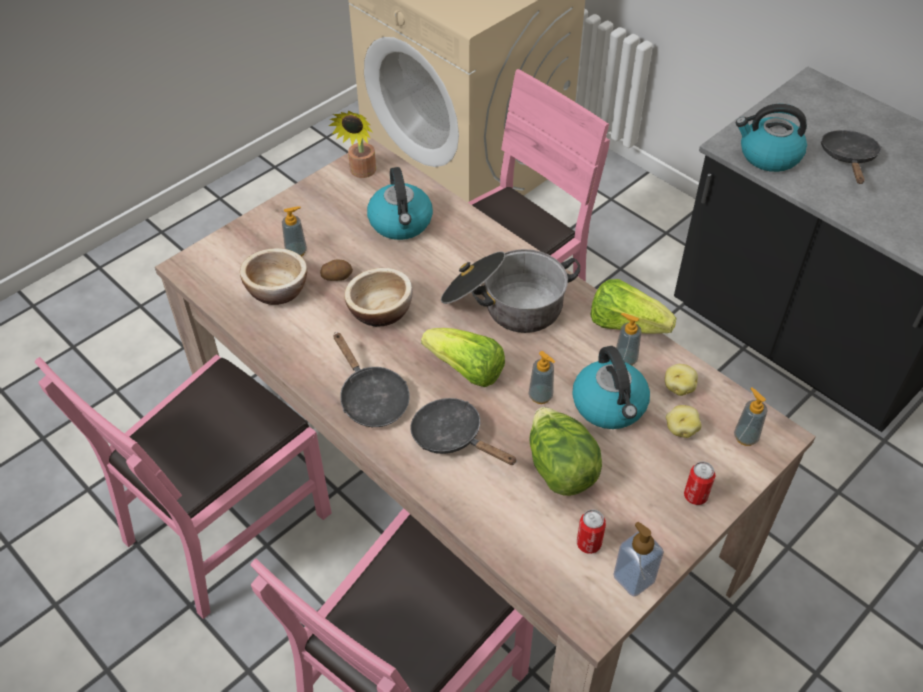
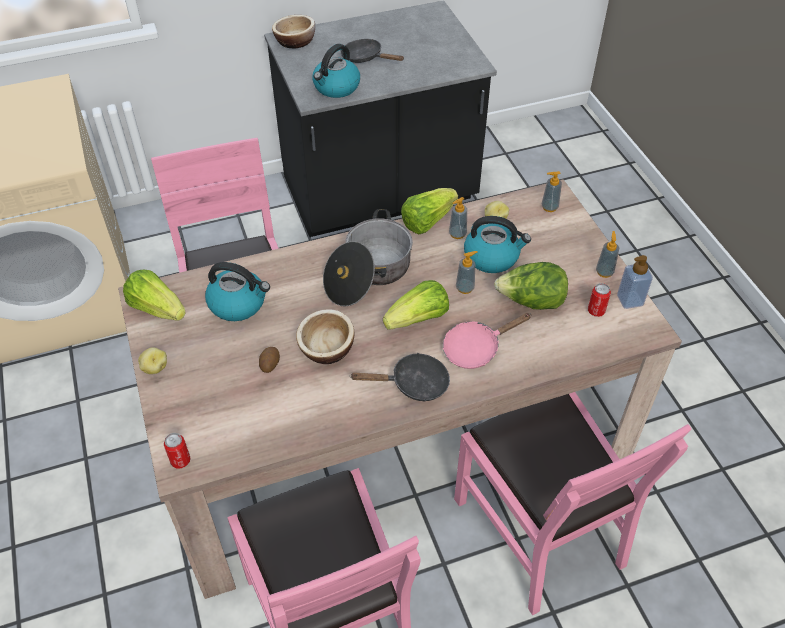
camera: 65 degrees left, 0 degrees up
bowl [240,248,307,305] -> bowl moved to [272,15,315,48]
soap dispenser [282,206,307,257] -> soap dispenser moved to [596,231,619,278]
potted plant [329,111,376,178] -> lettuce [123,269,186,320]
black frying pan [410,398,517,465] -> pink frying pan [443,313,531,369]
potato [666,405,702,438] -> potato moved to [138,347,167,374]
can [684,462,716,505] -> can moved to [164,433,191,468]

